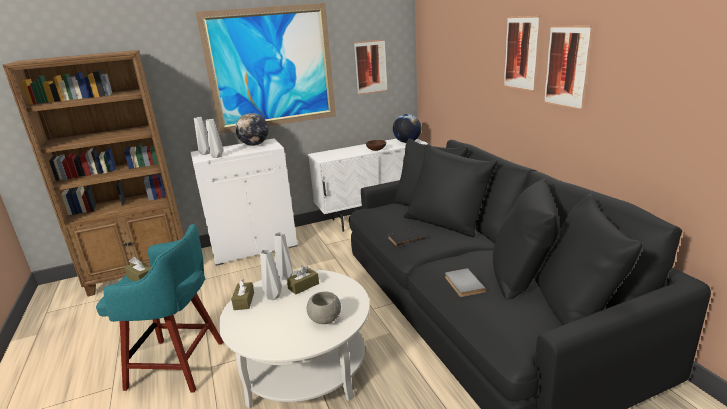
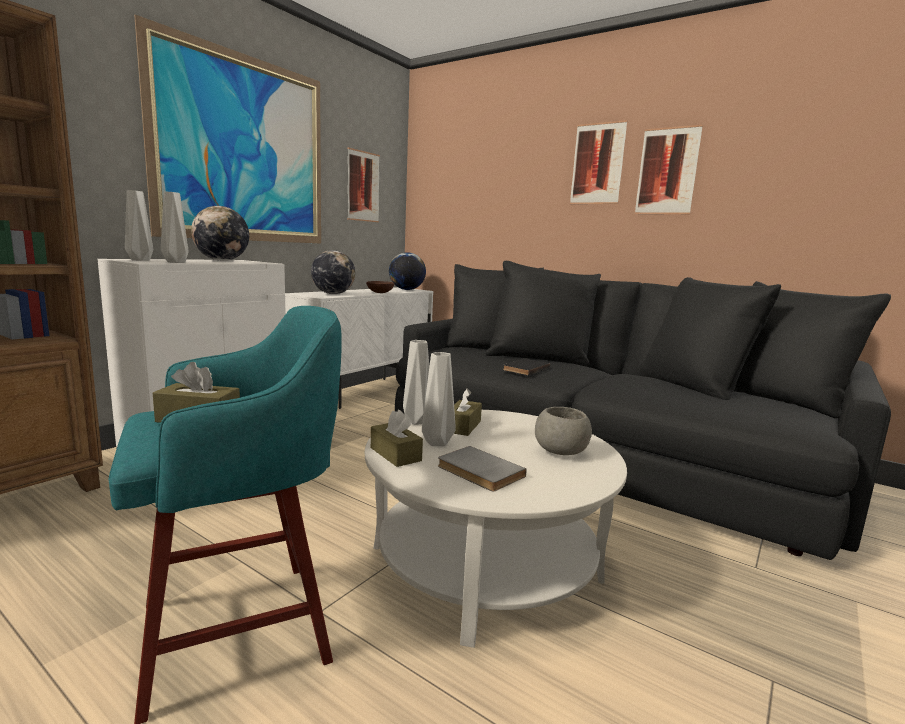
camera: 35 degrees left, 10 degrees down
grey book [445,268,486,297] -> grey book moved to [438,446,527,491]
none -> globe [311,250,355,294]

